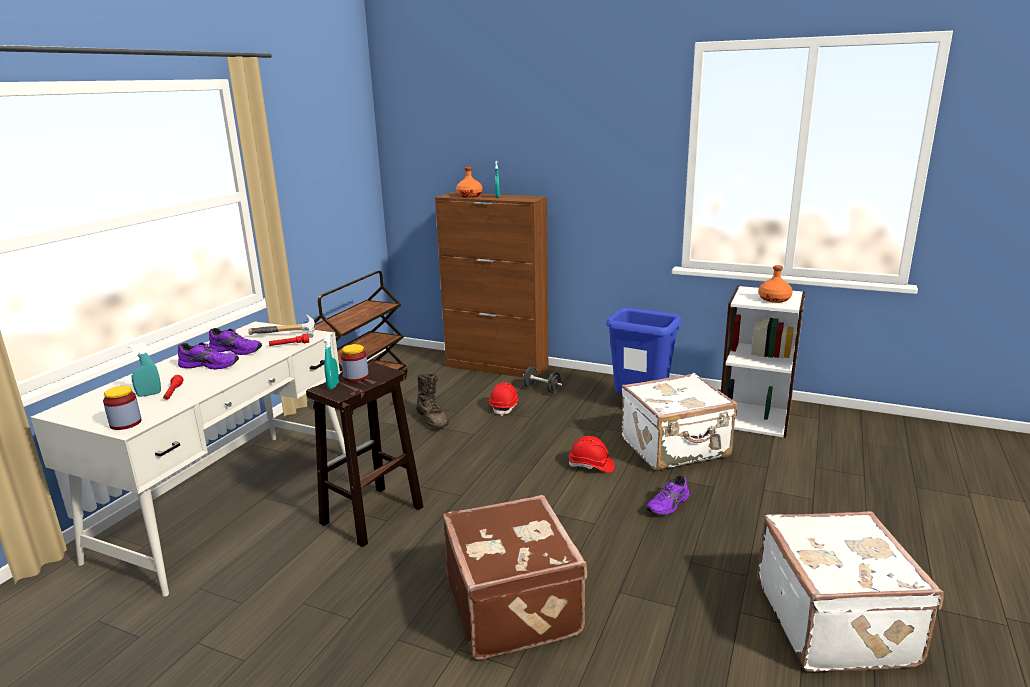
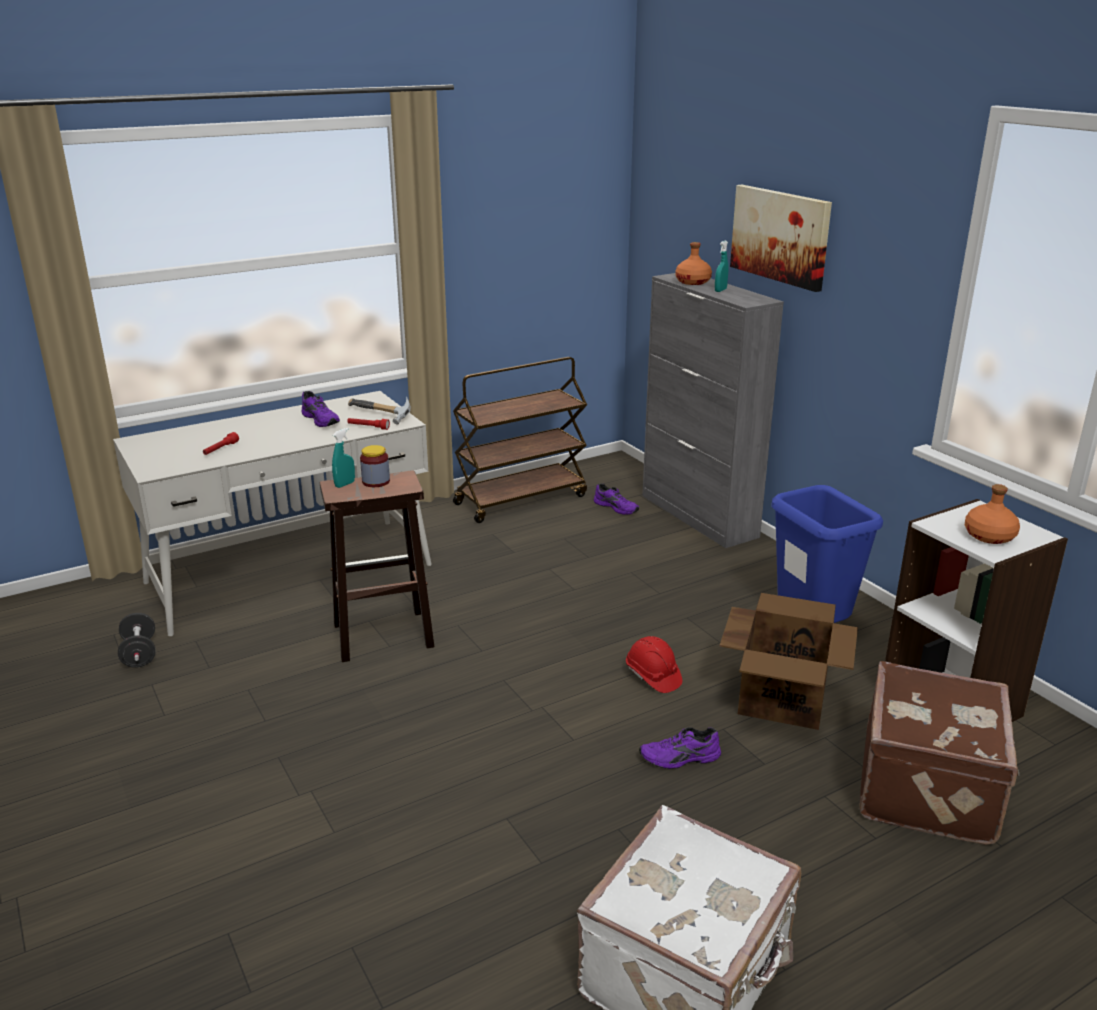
camera: 35 degrees right, 5 degrees up
jar [103,386,142,430] -> none
turquoise spray bottle [127,343,161,397] -> none
purple shoe [178,342,239,370] -> purple shoe moved to [594,483,639,515]
brown boot [416,374,449,428] -> none
brown cabinet [435,193,548,378] -> grey cabinet [642,273,784,548]
brown suitcase [443,495,587,660] -> brown suitcase moved to [859,661,1019,845]
red hard hat [489,383,519,416] -> none
black dumbbell [523,366,562,394] -> black dumbbell moved to [118,613,156,668]
white suitcase [621,373,737,470] -> cardboard box [720,593,858,730]
none -> picture [730,185,832,292]

